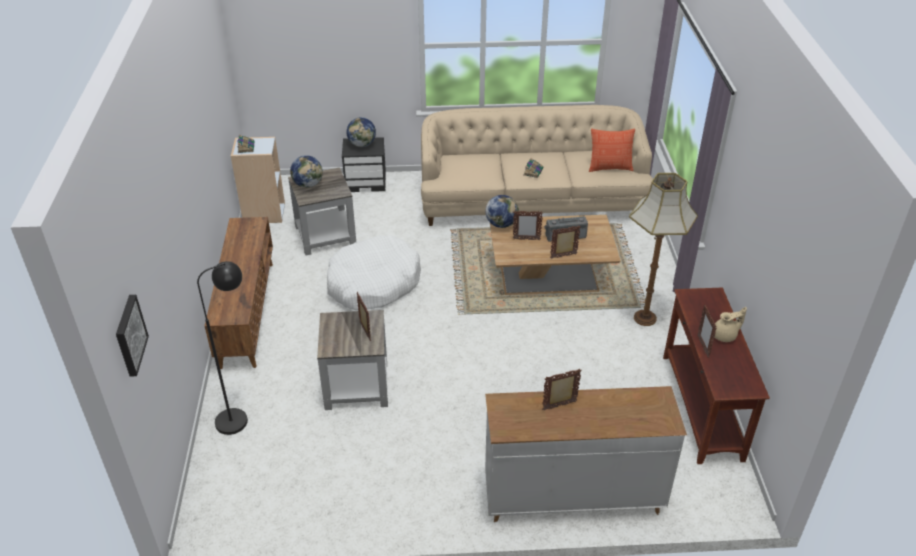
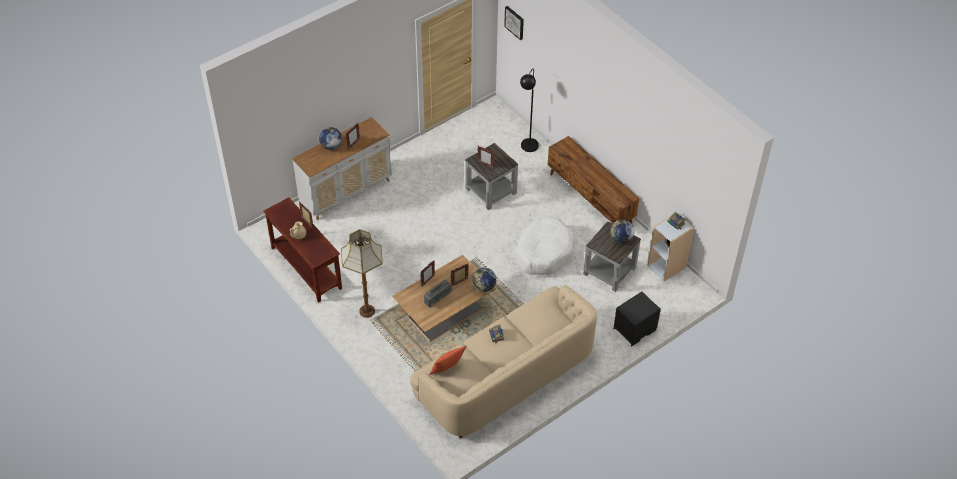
camera: 145 degrees right, 10 degrees up
globe [346,117,376,147] -> globe moved to [319,127,342,150]

